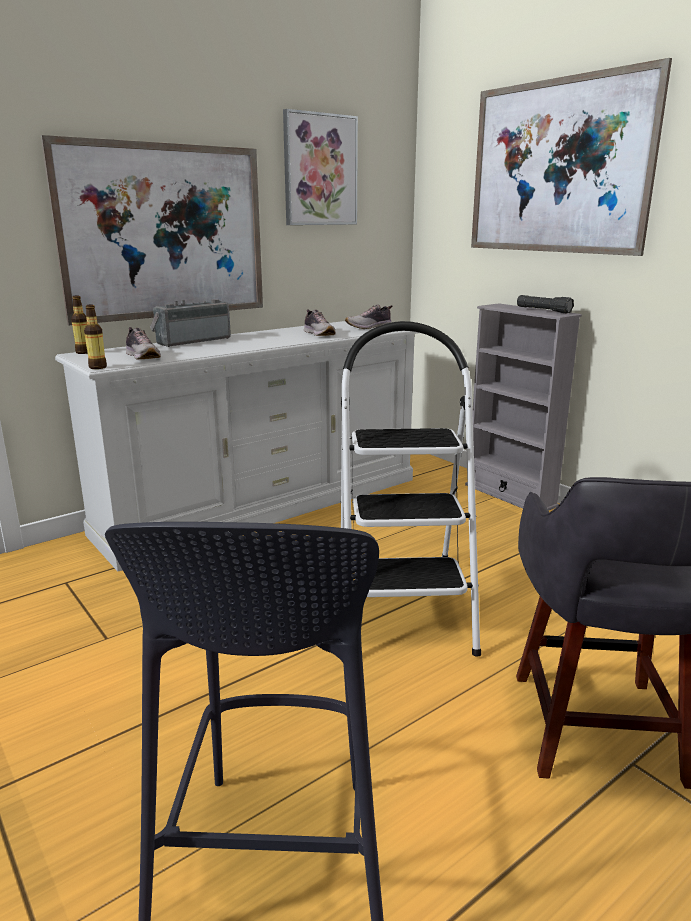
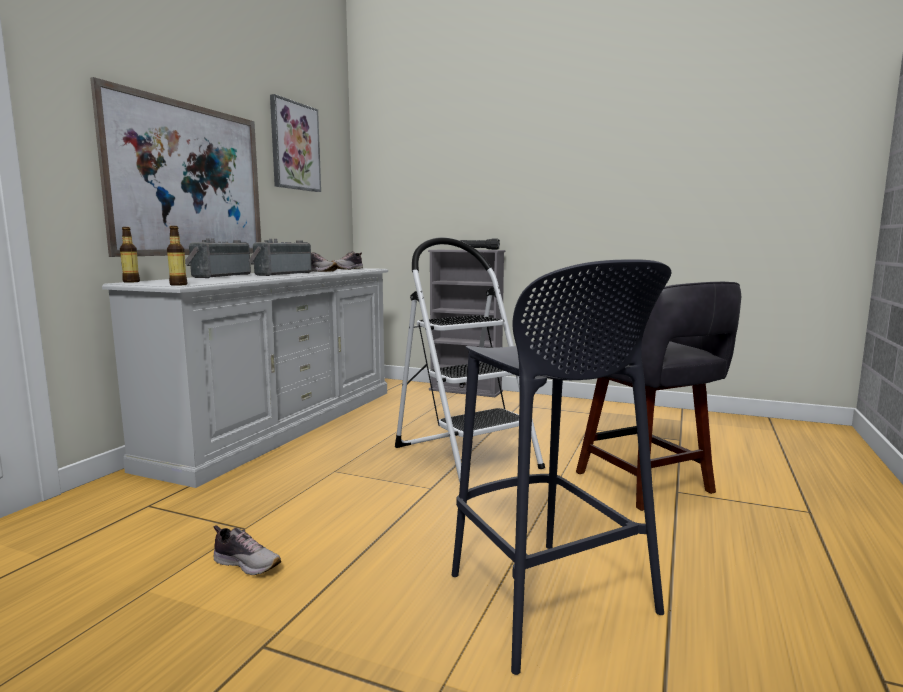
camera: 30 degrees left, 10 degrees down
shoe [126,327,161,360] -> shoe moved to [214,525,281,575]
picture [471,58,672,256] -> none
none -> radio [248,239,312,276]

